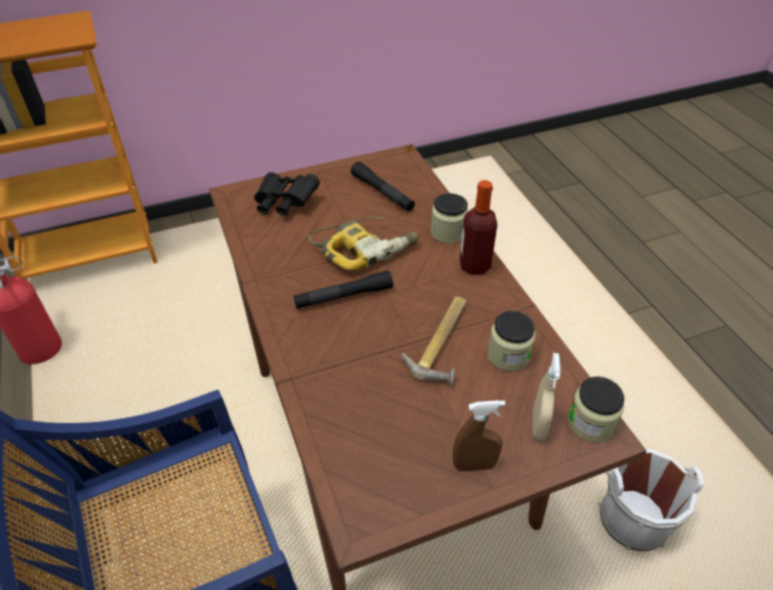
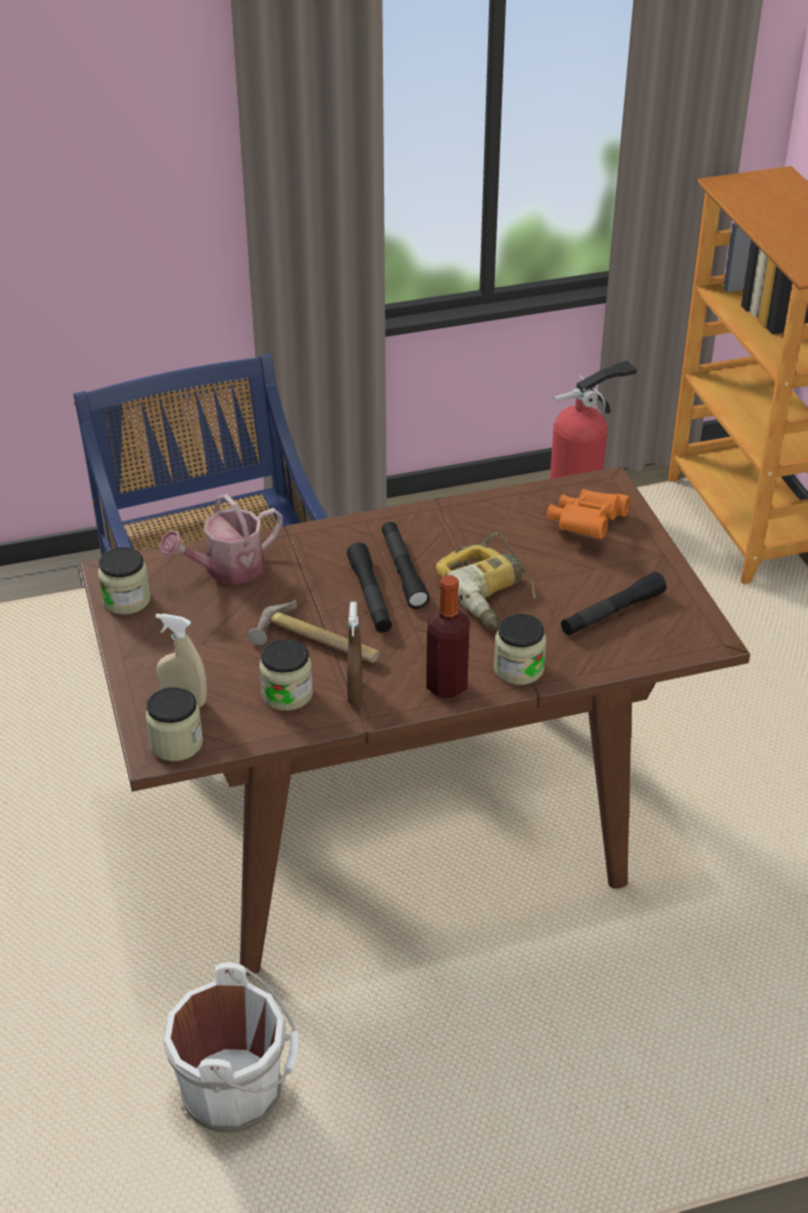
camera: 95 degrees right, 5 degrees down
black binoculars [254,172,320,216] -> orange binoculars [547,489,630,539]
brown spray bottle [453,400,506,471] -> brown spray bottle moved to [347,602,362,705]
none -> jar [98,547,151,615]
none -> watering can [160,494,283,585]
none -> black flashlight [347,543,392,633]

